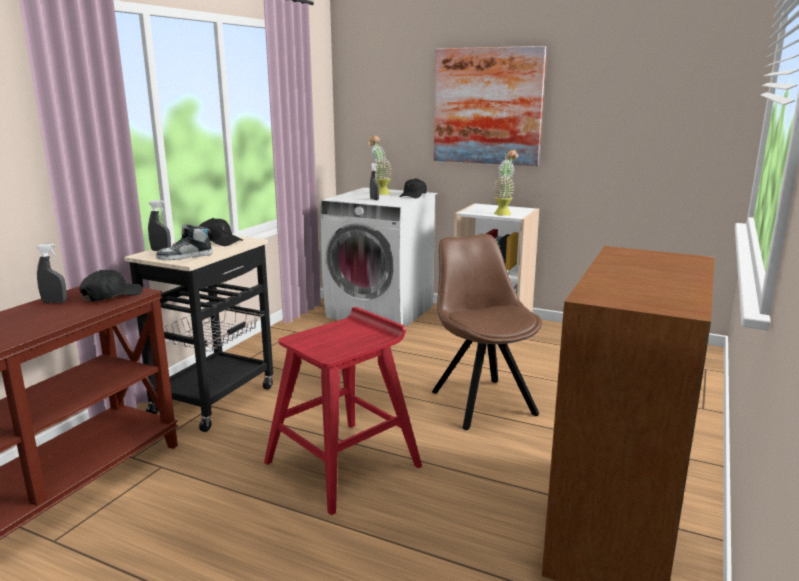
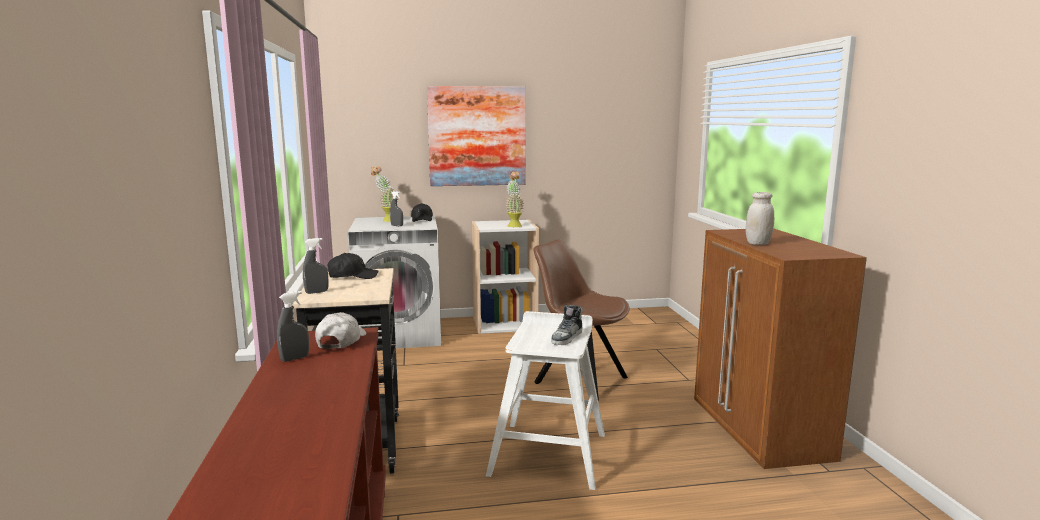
camera: 35 degrees left, 5 degrees down
black cap [79,270,143,301] -> white cap [315,312,367,349]
shoe [156,224,212,261] -> shoe moved to [551,305,583,345]
red stool [264,307,422,515] -> white stool [486,311,605,490]
none -> white jar [746,192,774,245]

